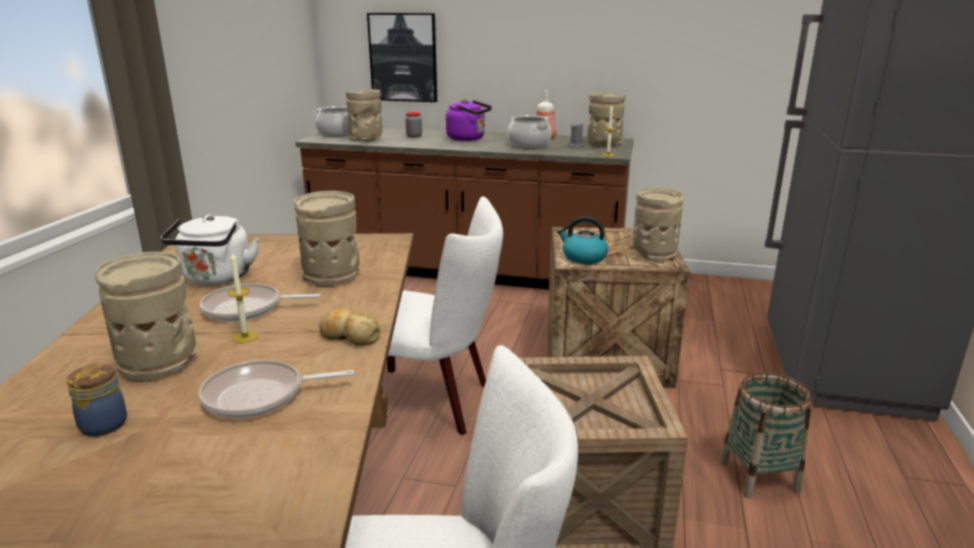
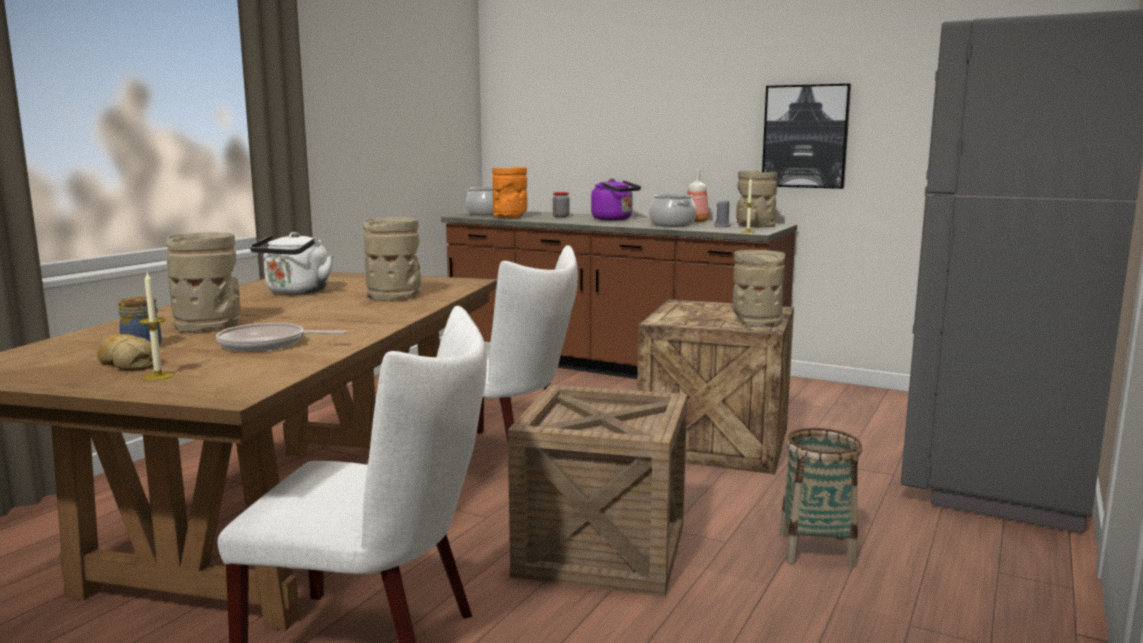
camera: 15 degrees right, 10 degrees down
frying pan [200,283,321,322] -> none
candle [227,252,258,343] -> candle moved to [139,273,174,381]
bread [319,309,382,346] -> bread moved to [97,334,153,371]
beige vase [346,89,383,142] -> orange vase [492,167,527,218]
picture [367,13,437,102] -> picture moved to [762,84,851,189]
kettle [557,216,608,264] -> none

